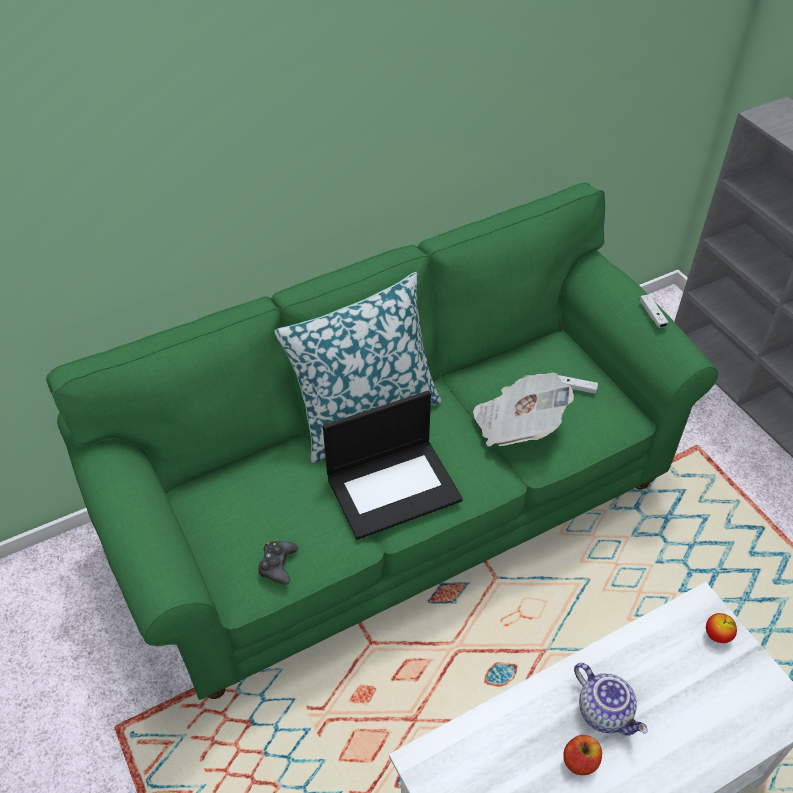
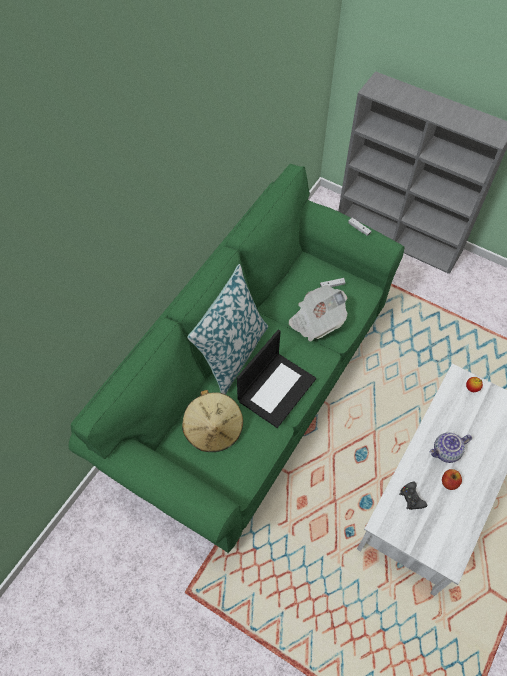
camera: 30 degrees left, 10 degrees up
black game controller [258,541,298,585] -> black game controller moved to [399,481,427,510]
teapot [574,663,648,736] -> teapot turned 135 degrees clockwise [429,432,472,463]
none -> beige hat [182,390,243,452]

